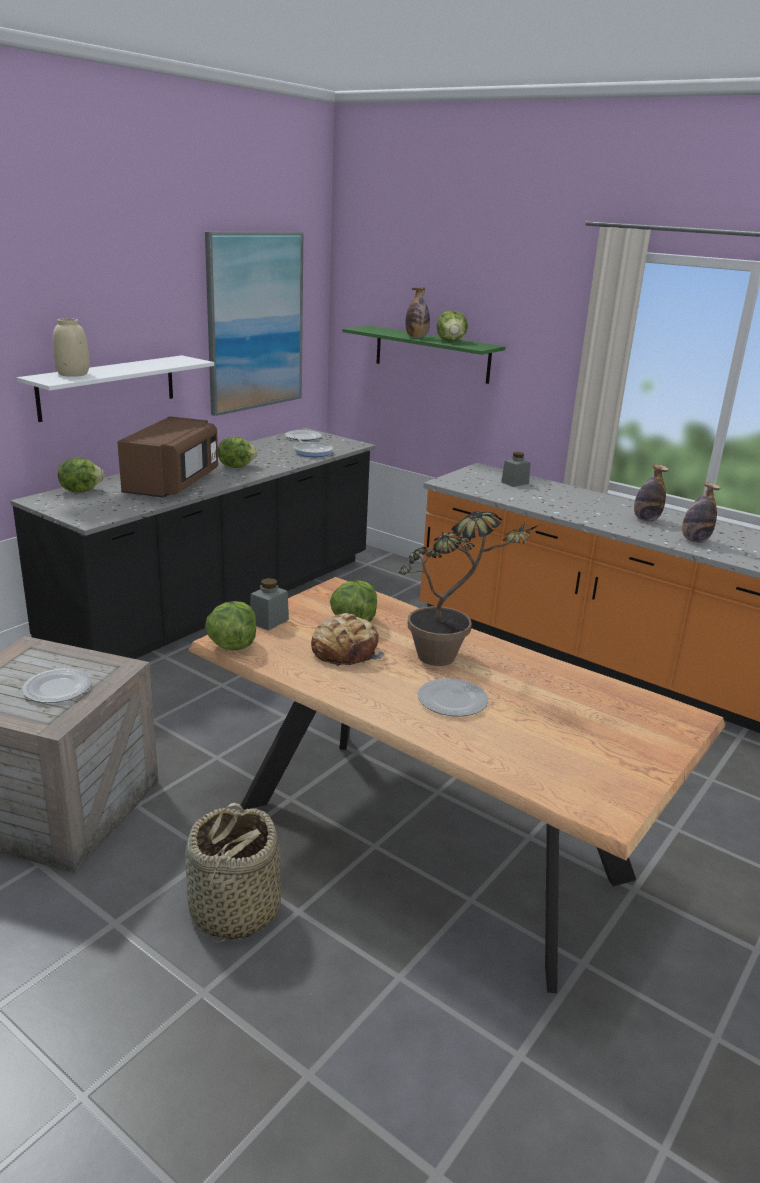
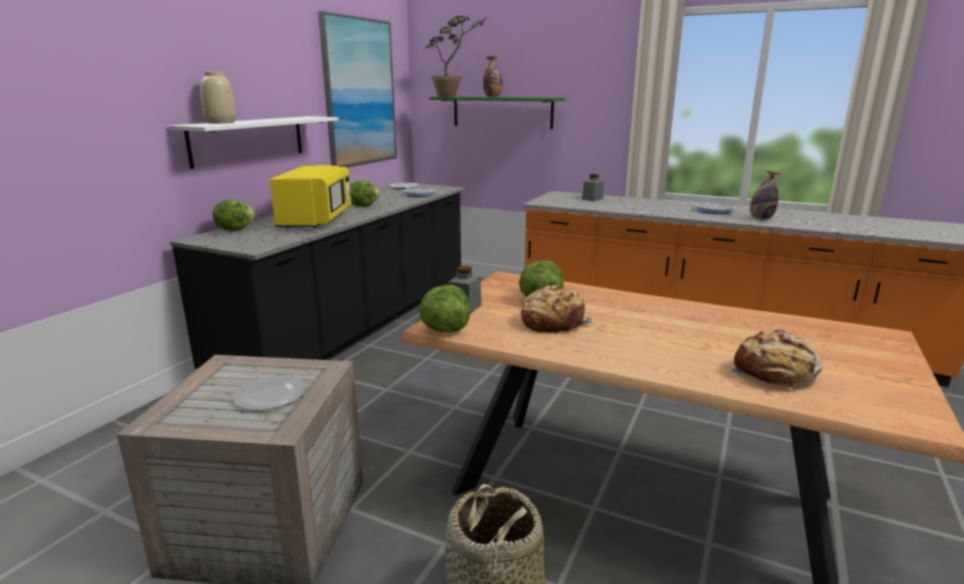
camera: 10 degrees left, 5 degrees down
brown microwave [117,416,218,498] -> yellow microwave [270,165,351,228]
potted plant [399,511,541,666] -> potted plant moved to [426,16,485,97]
plate [418,678,489,716] -> none
lettuce [437,311,468,341] -> none
bottle [634,464,669,522] -> frying pan [676,202,735,214]
none -> bread [729,329,822,389]

